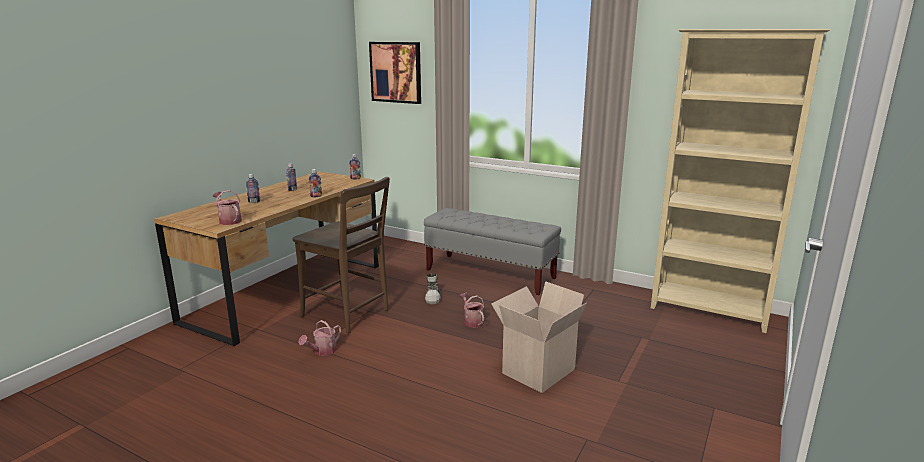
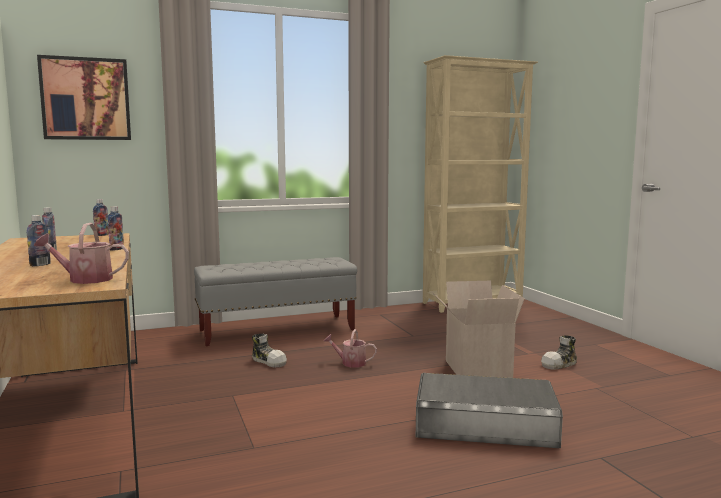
camera: 50 degrees left, 10 degrees down
brown chair [292,177,390,333] -> none
watering can [298,320,341,355] -> none
none -> grey storage box [416,373,563,448]
none -> shoe [541,335,577,370]

